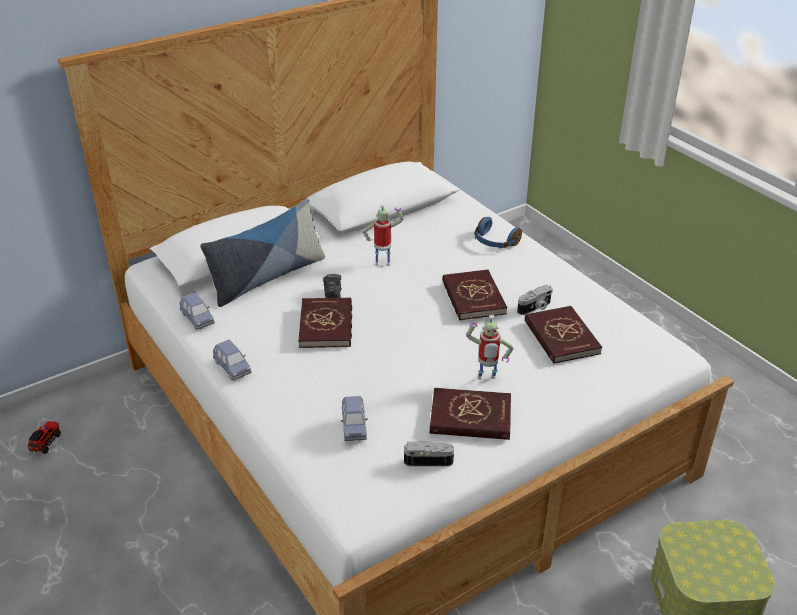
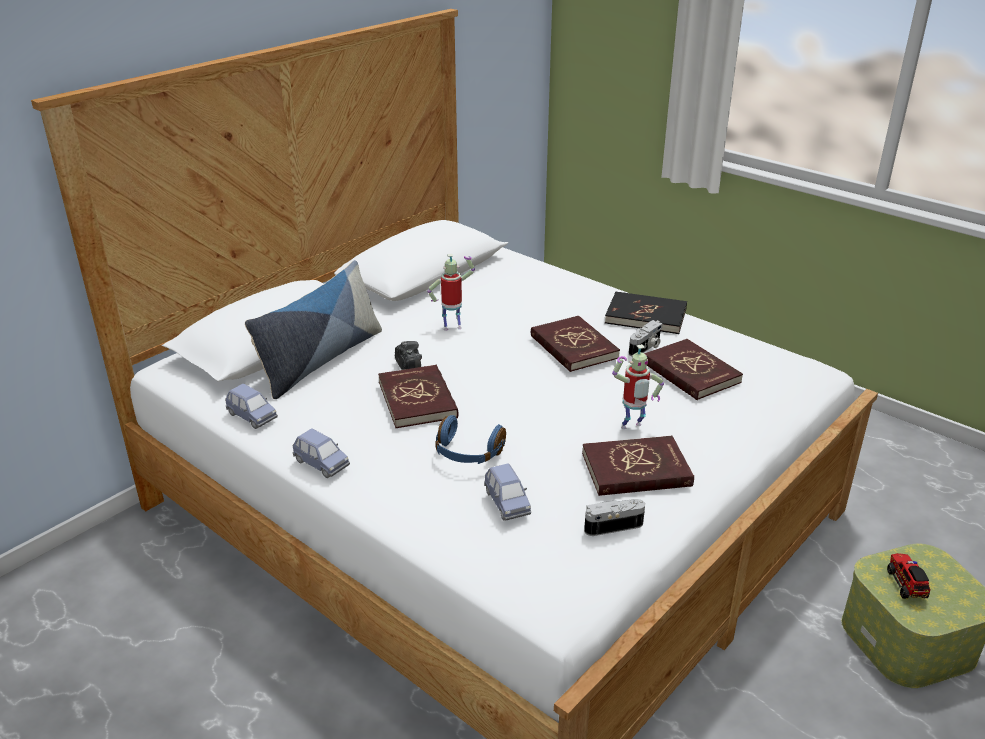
camera: 15 degrees left, 5 degrees down
toy truck [27,421,61,454] -> toy truck moved to [887,553,931,599]
blue headphones [475,217,522,249] -> blue headphones moved to [436,415,506,464]
none -> black book [605,292,687,334]

